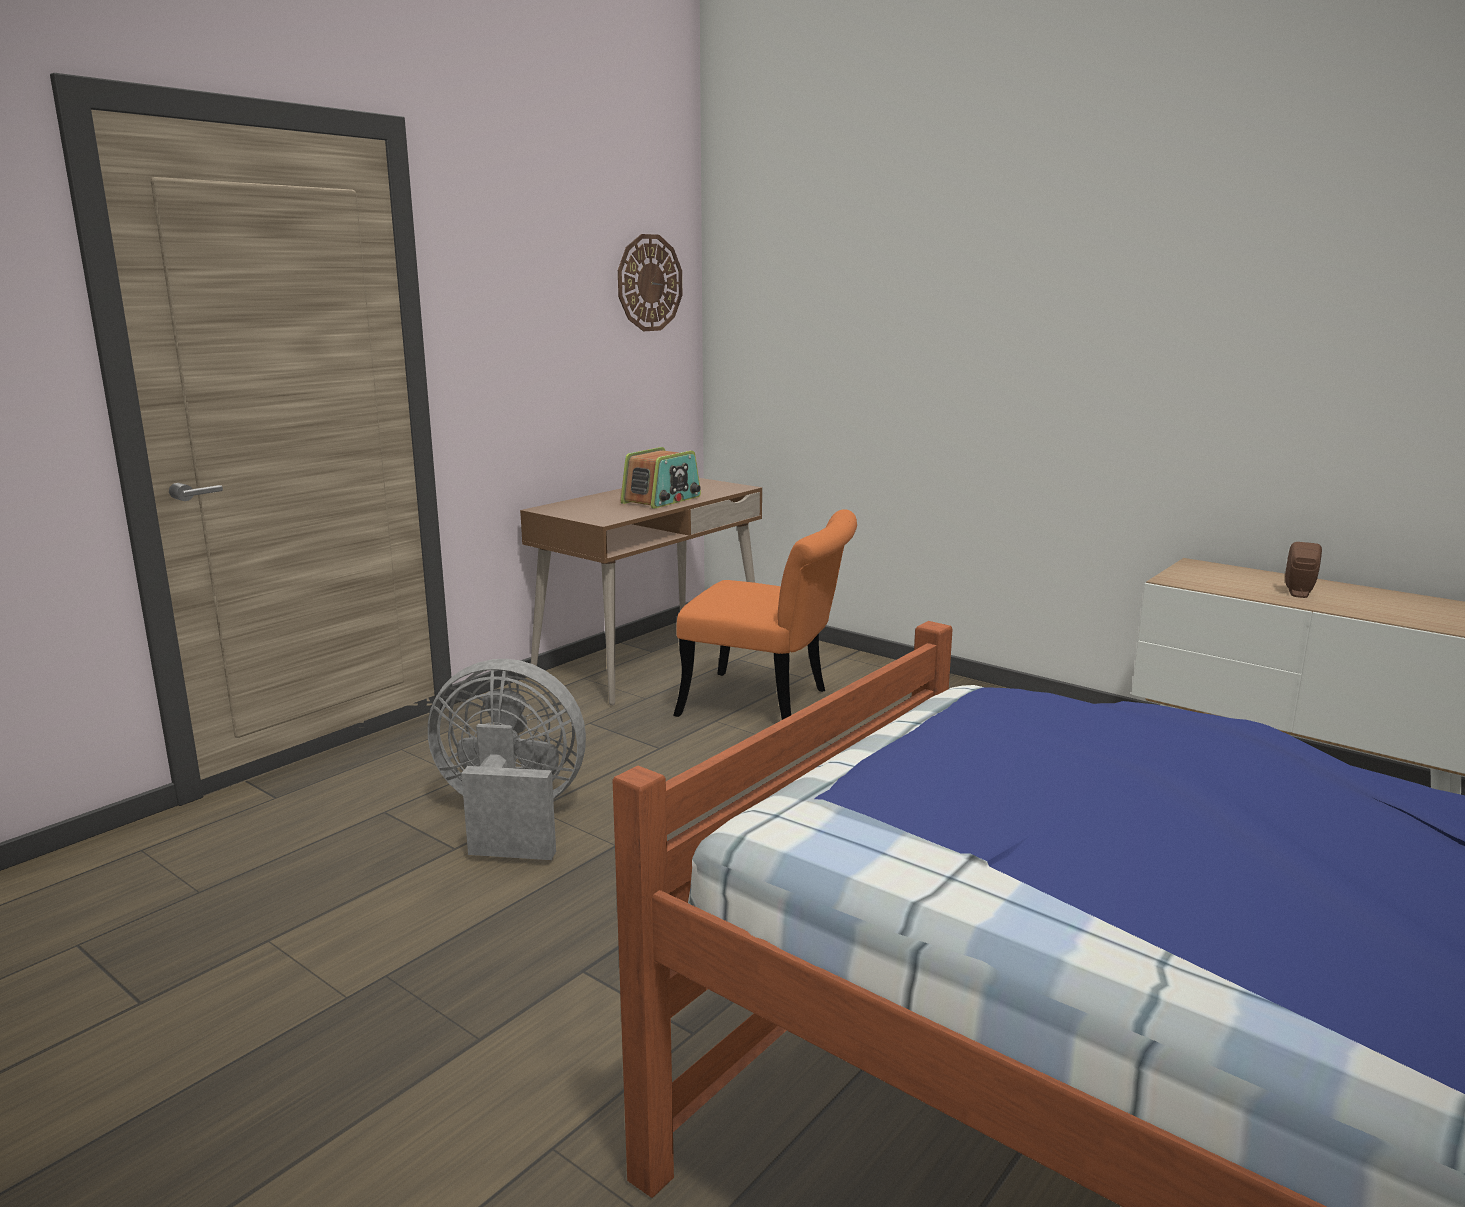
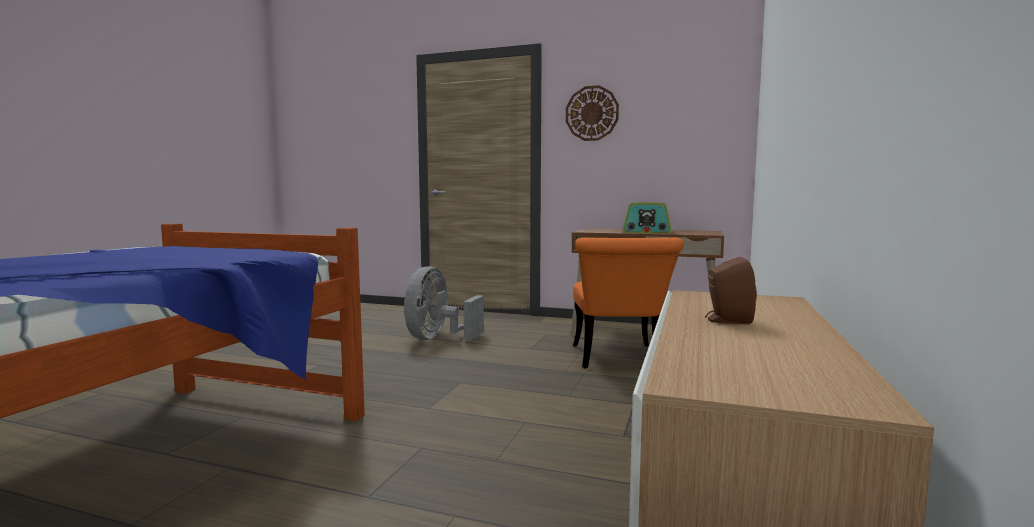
camera: 70 degrees right, 10 degrees down
grey fan [428,659,586,860] -> grey fan turned 150 degrees counterclockwise [404,266,484,341]
wall clock [618,234,682,331] -> wall clock moved to [566,85,619,141]

